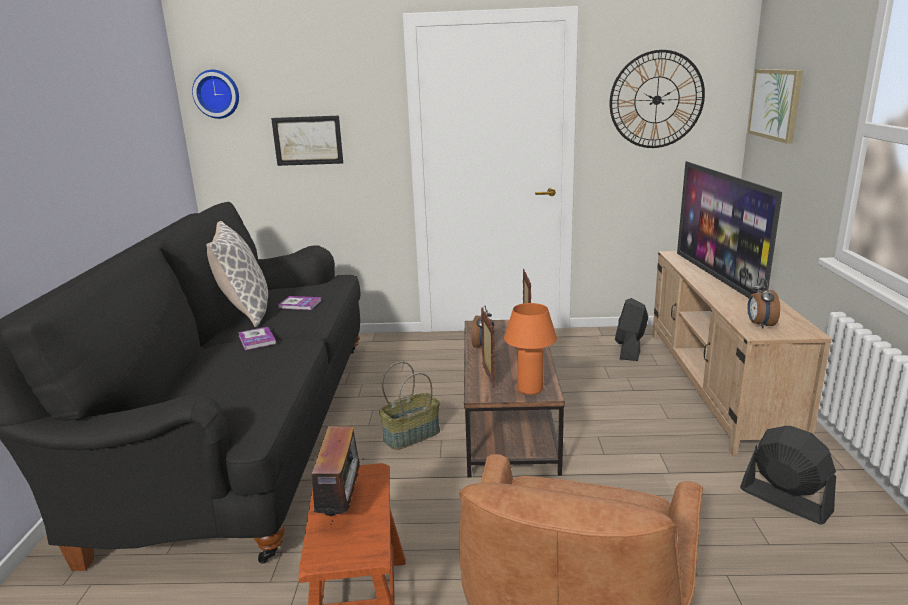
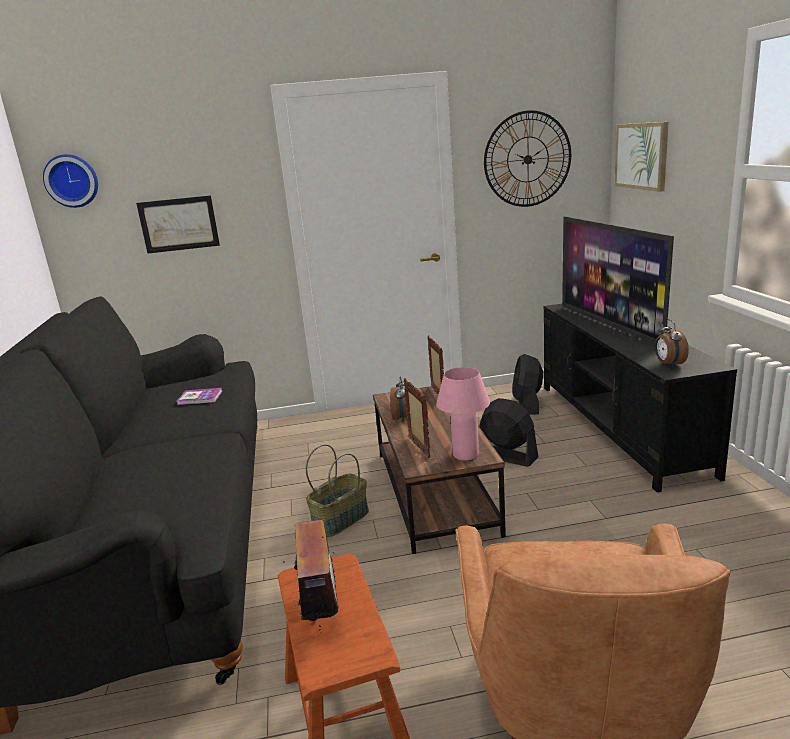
camera: 10 degrees left, 0 degrees up
pillow [206,221,268,327] -> none
book [238,327,276,350] -> none
orange table lamp [504,303,557,395] -> pink table lamp [436,367,490,461]
beige tv stand [652,251,832,456] -> black tv stand [544,304,737,493]
black fan [740,426,836,524] -> black fan moved to [479,398,539,467]

